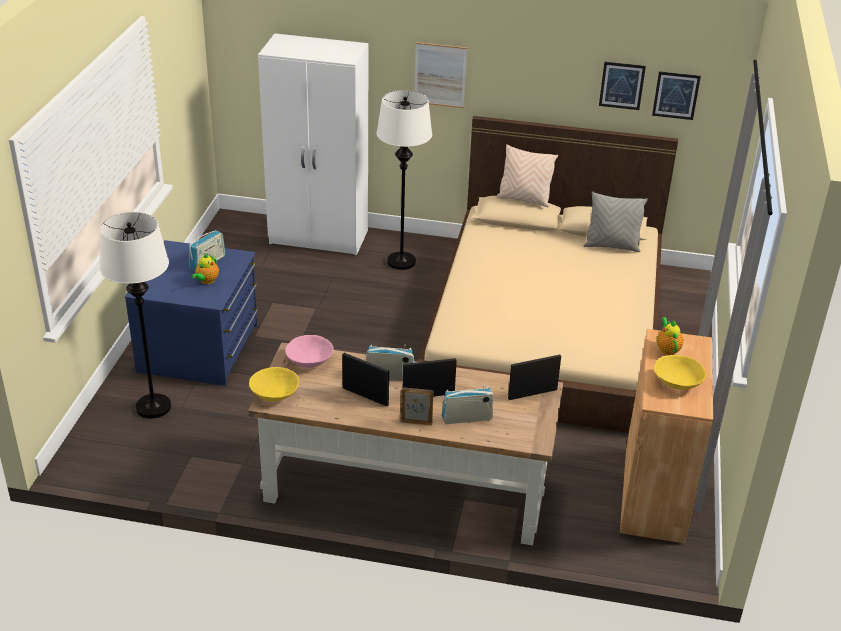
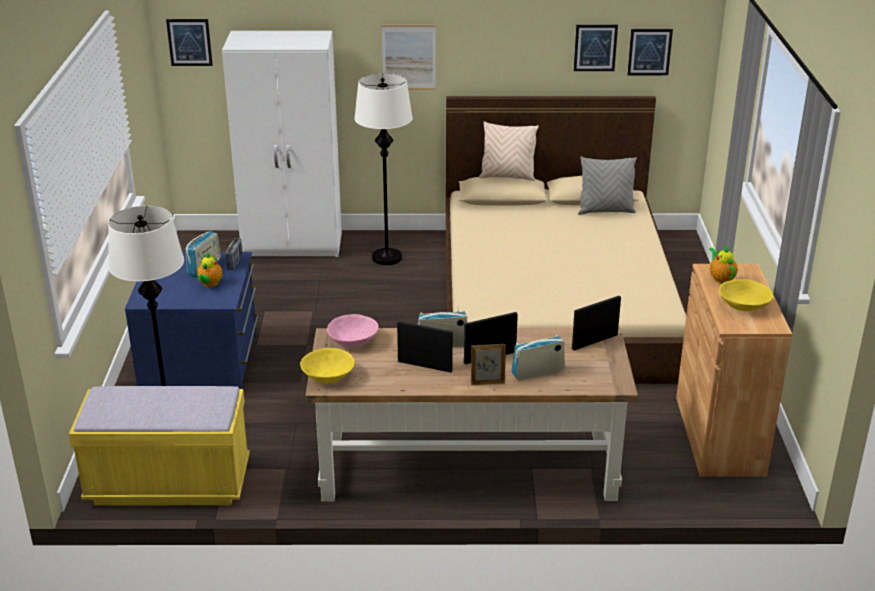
camera: 10 degrees left, 5 degrees down
none -> yellow bench [69,386,250,505]
none -> picture [166,19,213,66]
none -> radio [225,238,242,270]

